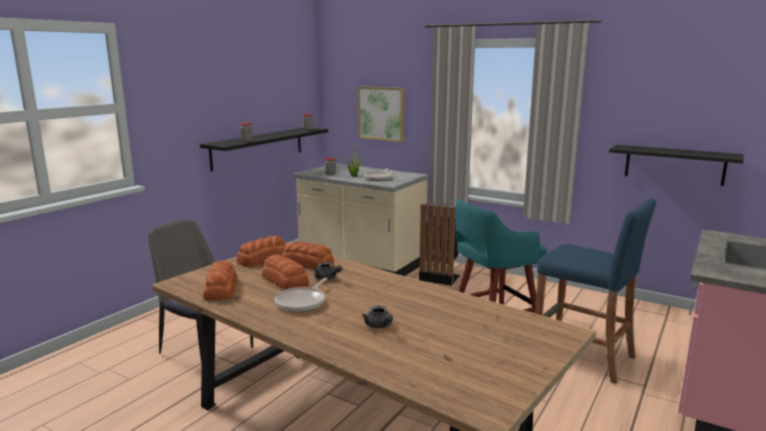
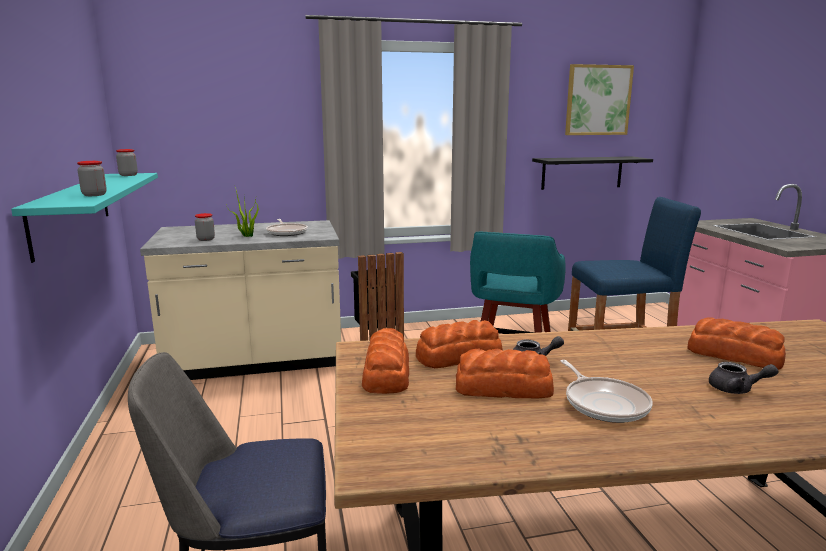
camera: 45 degrees left, 0 degrees up
black shelf [200,128,328,171] -> turquoise shelf [11,173,158,263]
bread [203,260,237,300] -> bread moved to [687,317,786,370]
picture [358,87,404,142] -> picture moved to [565,64,634,135]

